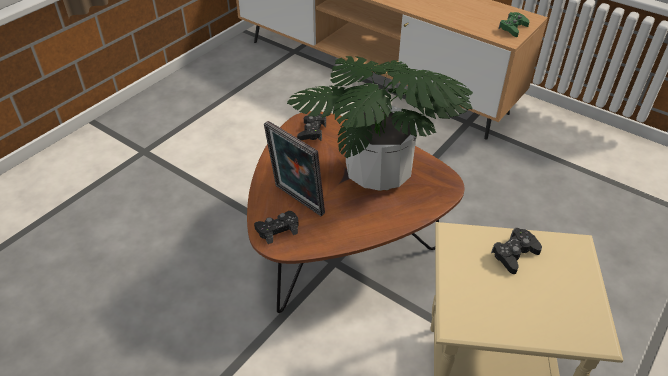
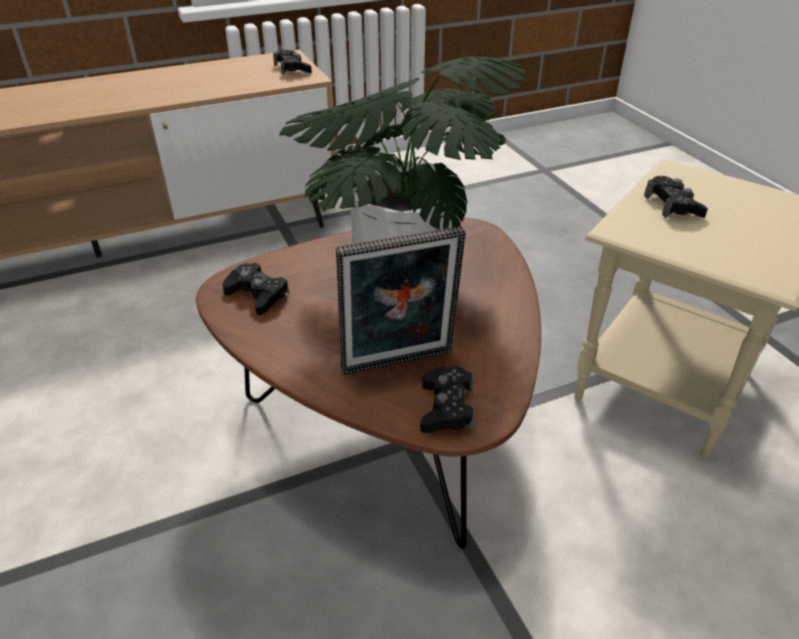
camera: 60 degrees left, 5 degrees down
green game controller [498,12,529,37] -> black game controller [273,49,312,75]

